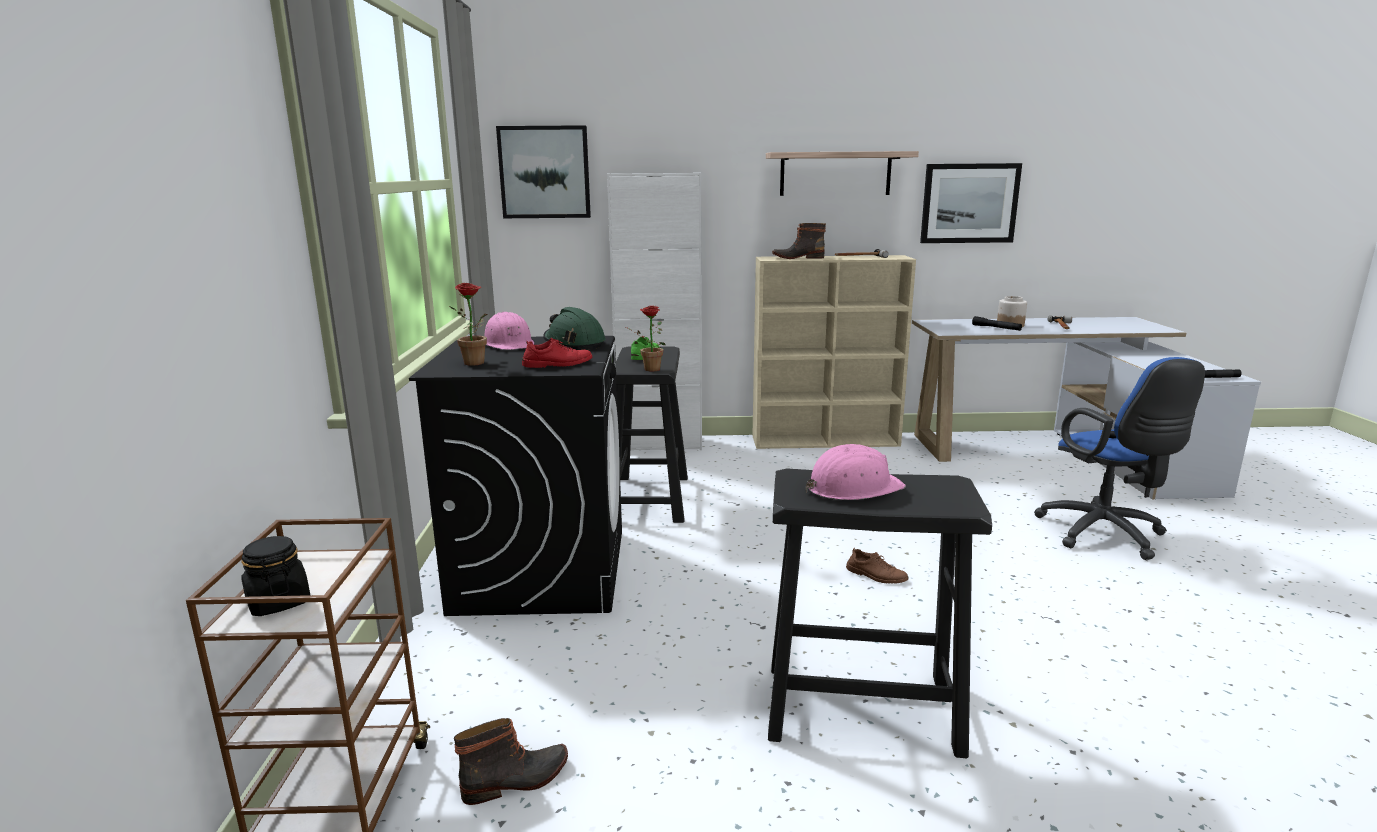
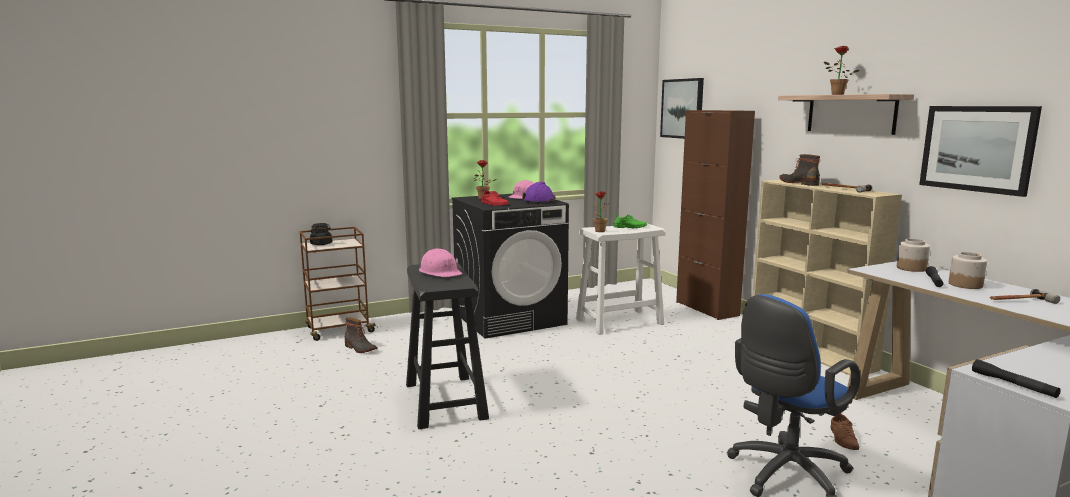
camera: 65 degrees right, 5 degrees down
green hard hat [543,307,606,350] -> purple hard hat [522,182,556,204]
white cabinet [607,173,702,450] -> brown cabinet [676,110,755,320]
black stool [616,347,688,523] -> white stool [576,224,666,335]
brown shoe [846,548,909,584] -> brown shoe moved to [830,413,859,450]
none -> potted plant [824,46,859,95]
none -> jar [897,239,930,272]

